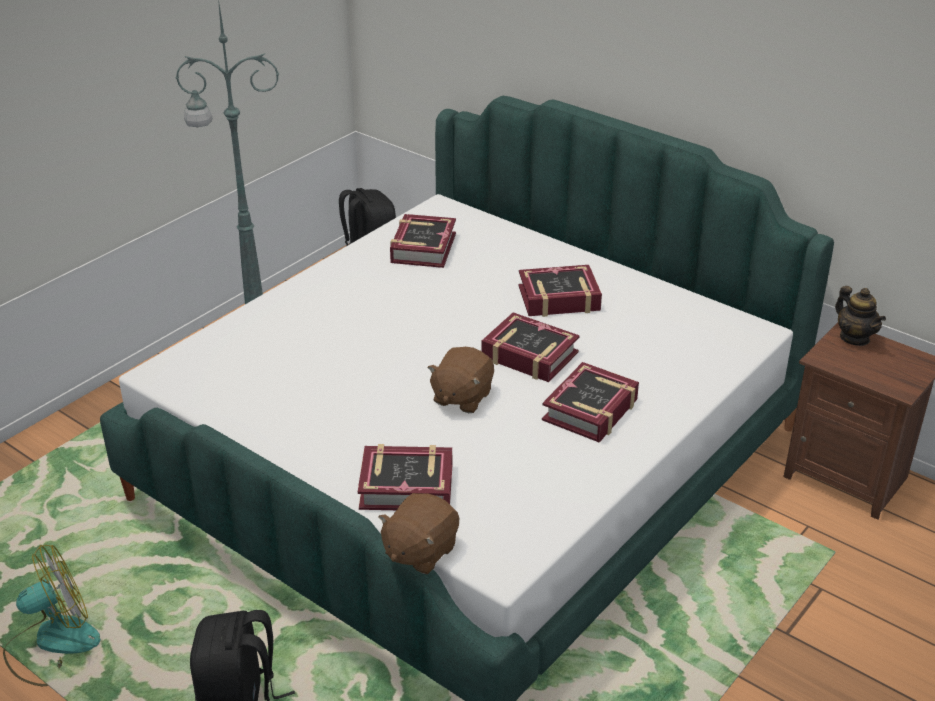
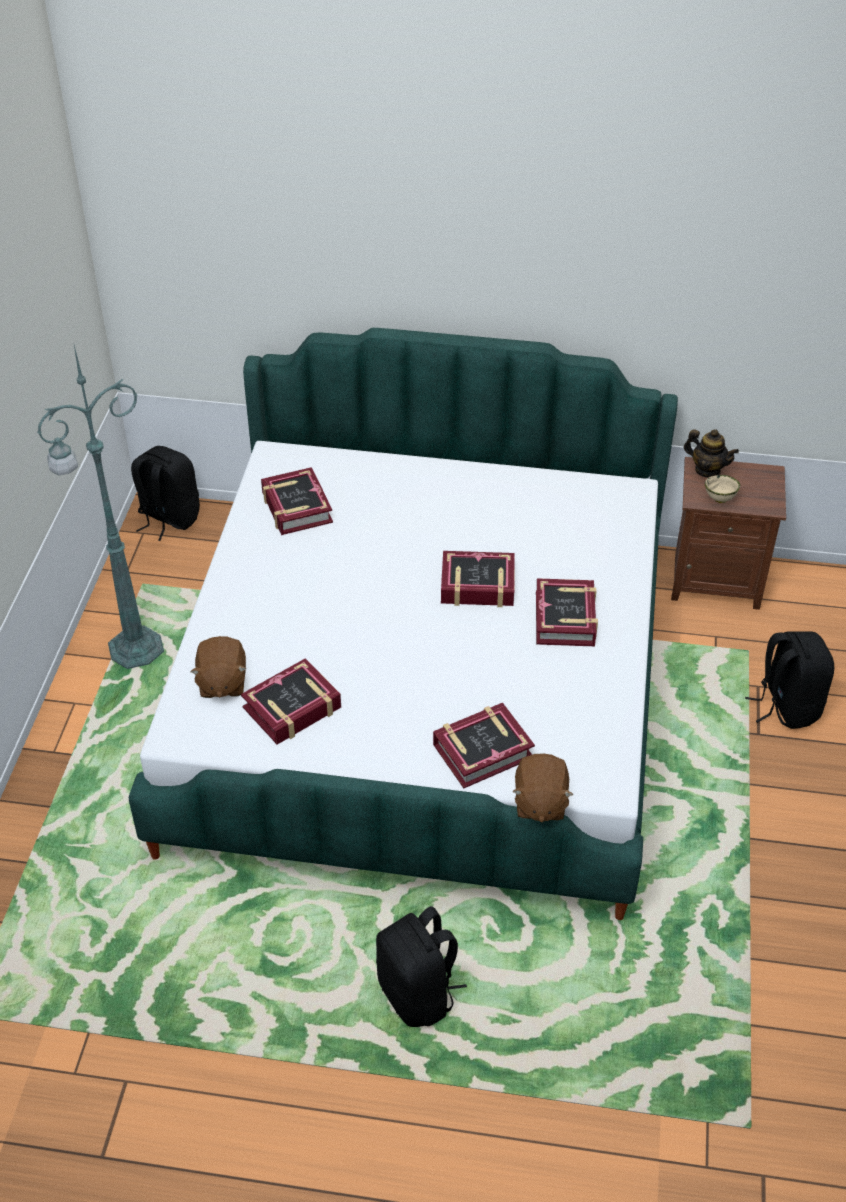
camera: 30 degrees left, 10 degrees up
fan [3,545,101,686] -> none
brown plush toy [427,347,494,413] -> brown plush toy moved to [190,636,246,698]
book [518,265,602,317] -> book moved to [241,659,341,745]
none -> beige bowl [705,475,740,503]
none -> black backpack [745,631,834,729]

